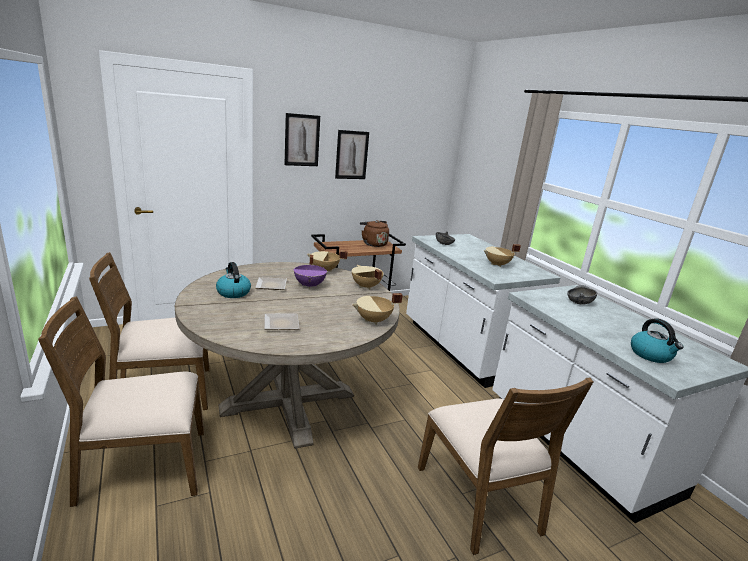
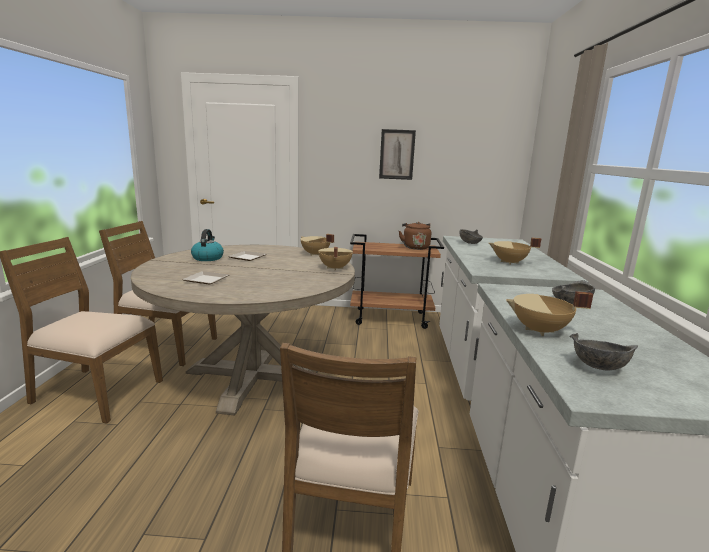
camera: 30 degrees right, 5 degrees down
picture [284,113,320,166] -> none
purple cooking pot [294,255,327,289] -> none
beige cooking pot [352,293,403,325] -> beige cooking pot moved to [506,291,593,336]
kettle [631,319,683,363] -> grey bowl [570,333,638,371]

